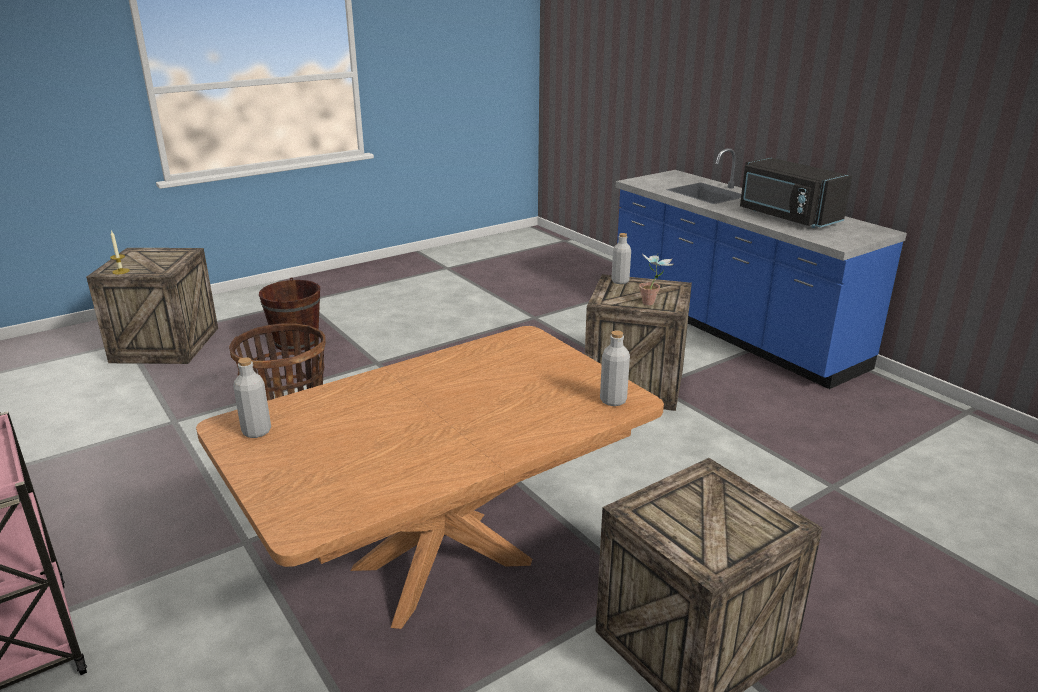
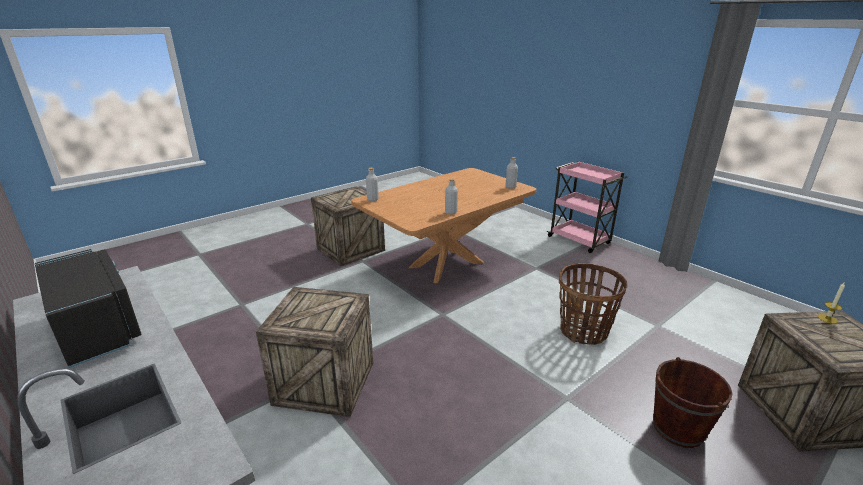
camera: 175 degrees right, 0 degrees up
grey bottle [612,233,631,284] -> grey bottle moved to [445,179,458,214]
potted plant [639,254,674,305] -> none

